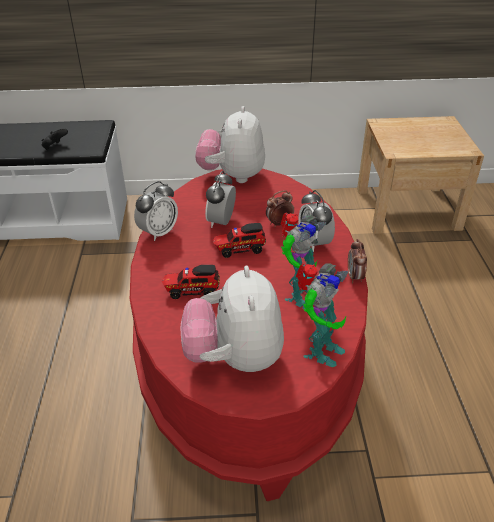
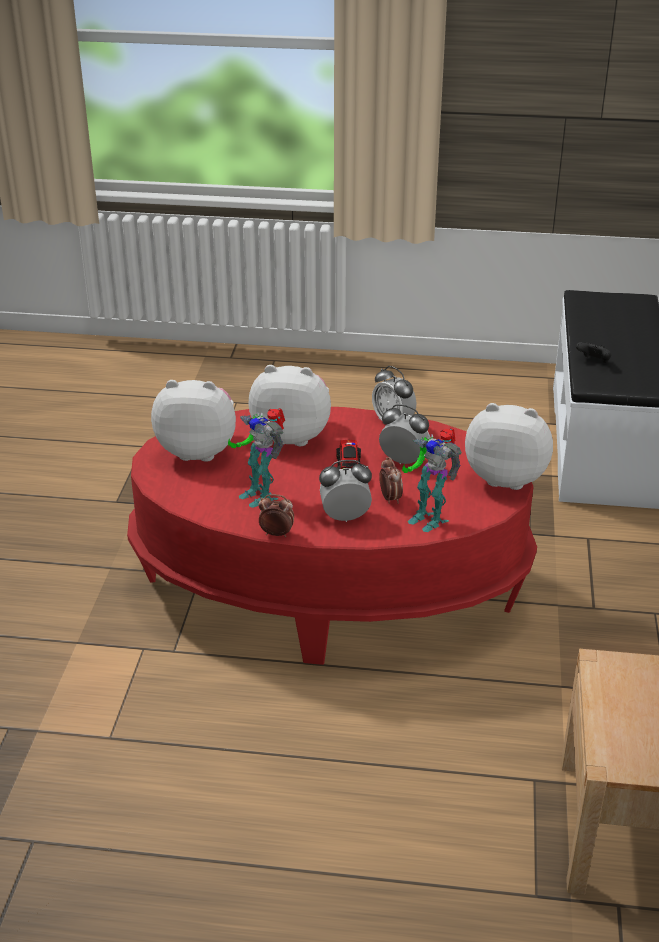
camera: 100 degrees right, 5 degrees down
toy truck [162,265,220,299] -> plush toy [248,365,331,446]
toy robot [296,263,348,367] -> toy robot moved to [402,428,462,532]

